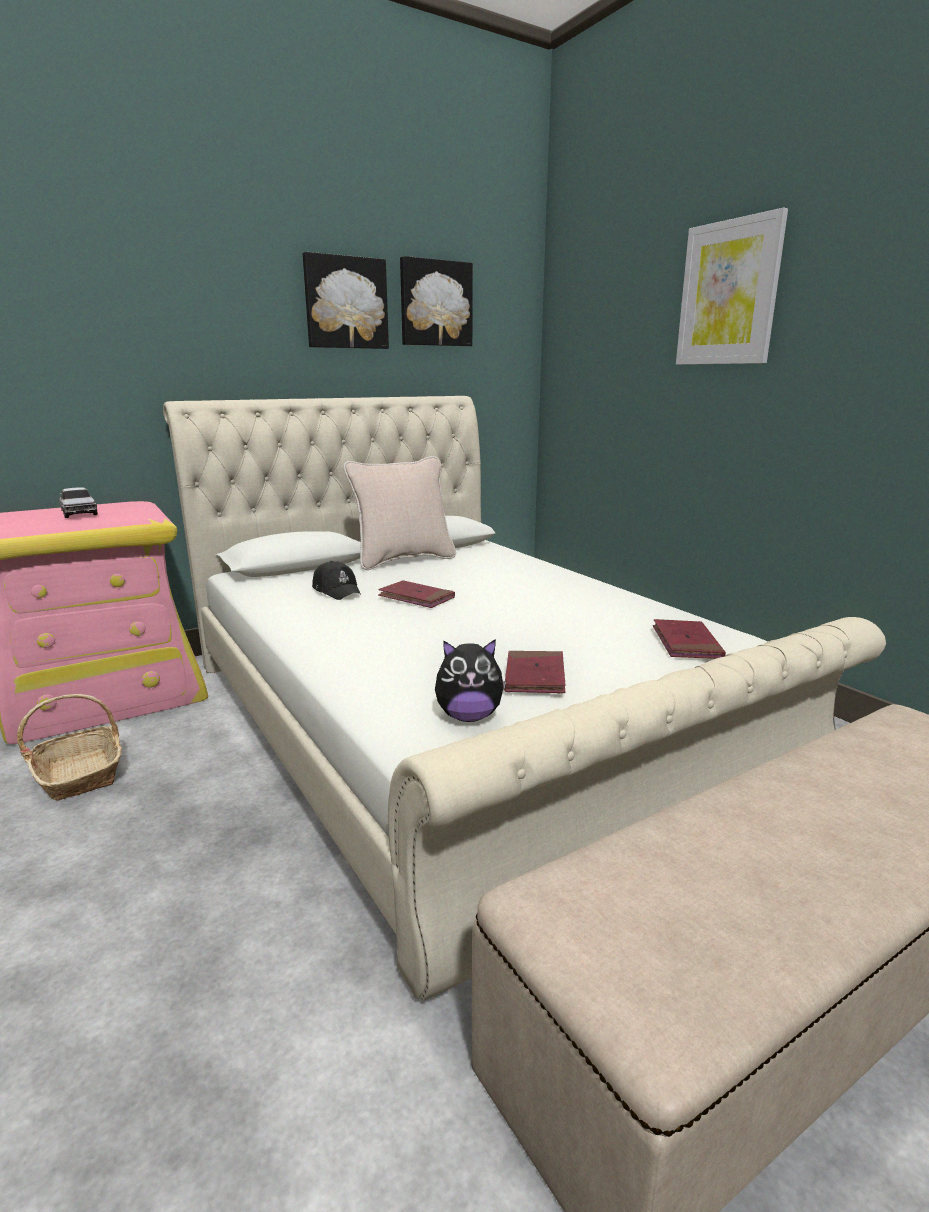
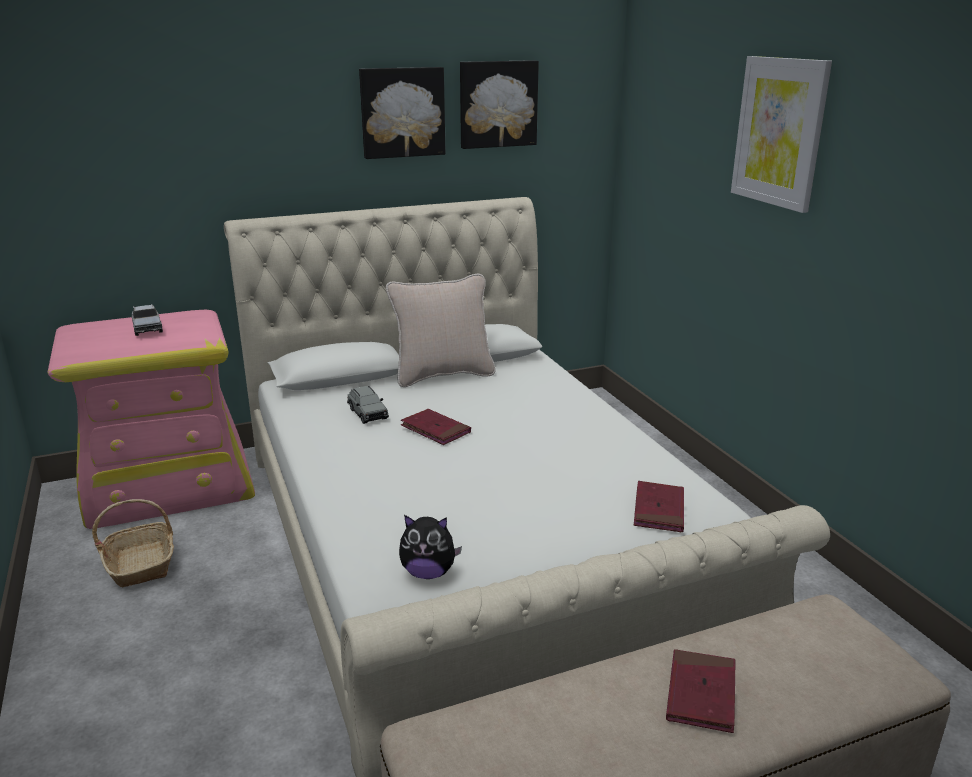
camera: 10 degrees right, 5 degrees up
black cap [312,561,361,600] -> grey toy car [347,386,389,424]
red book [504,651,565,693] -> red book moved to [666,649,736,733]

